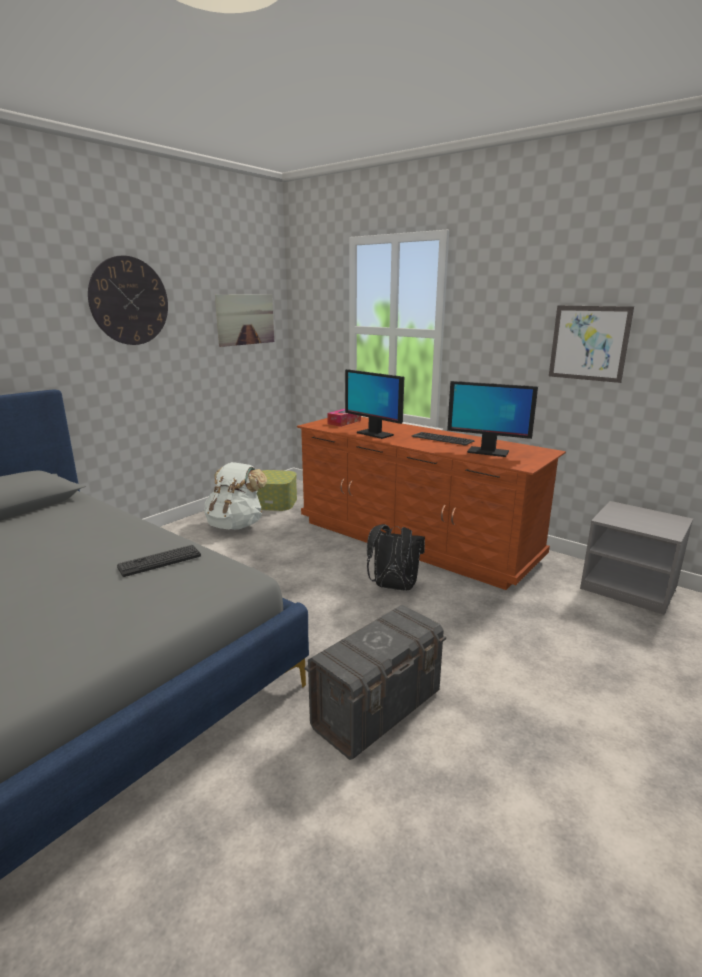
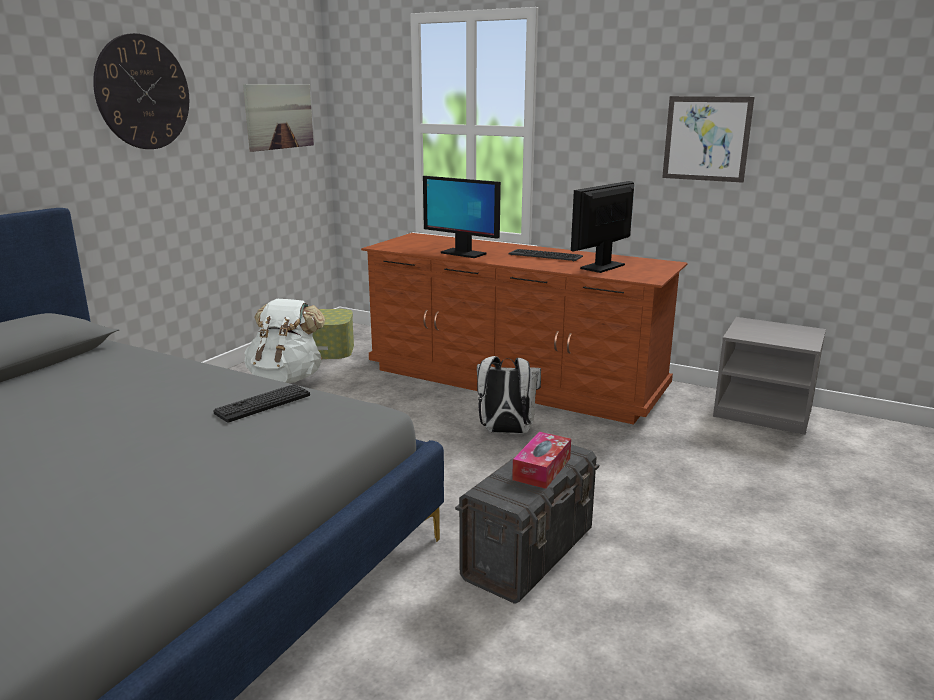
camera: 10 degrees left, 0 degrees up
tissue box [327,409,361,427] -> tissue box moved to [512,432,571,489]
black backpack [367,524,425,591] -> white backpack [477,356,541,434]
monitor [447,381,538,457] -> monitor turned 120 degrees clockwise [571,181,634,273]

